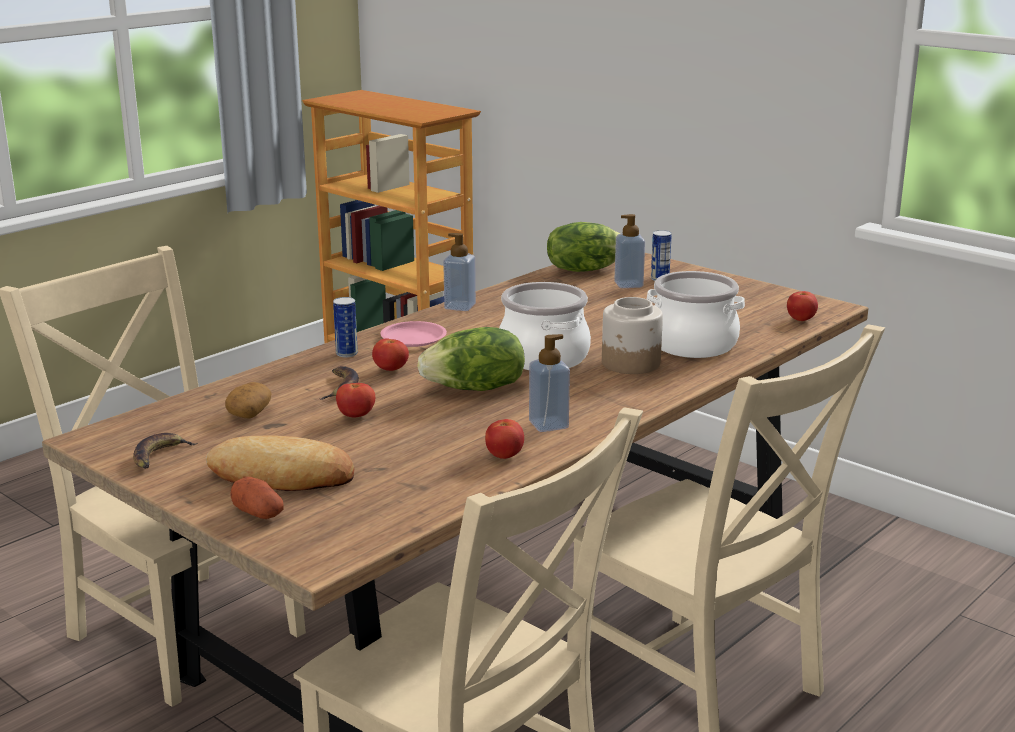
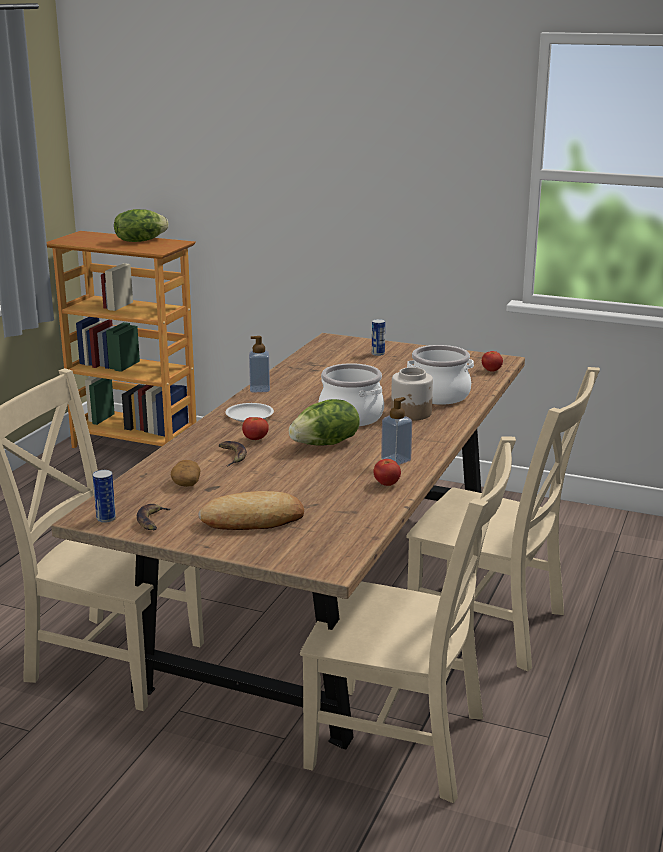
camera: 20 degrees left, 0 degrees up
potato [231,477,284,519] -> none
can [333,297,358,357] -> can moved to [93,470,116,523]
tomato [336,383,375,418] -> none
pink plate [381,321,447,347] -> white plate [225,403,274,422]
lettuce [547,222,621,272] -> lettuce moved to [114,209,169,242]
soap dispenser [614,214,645,288] -> none

